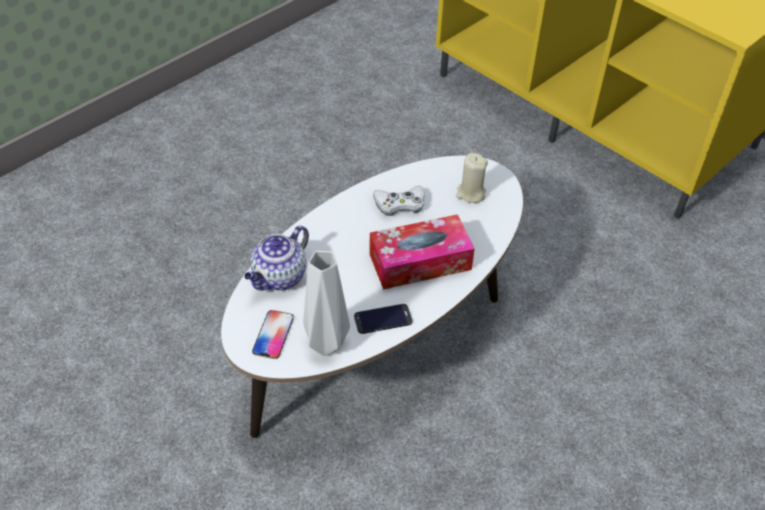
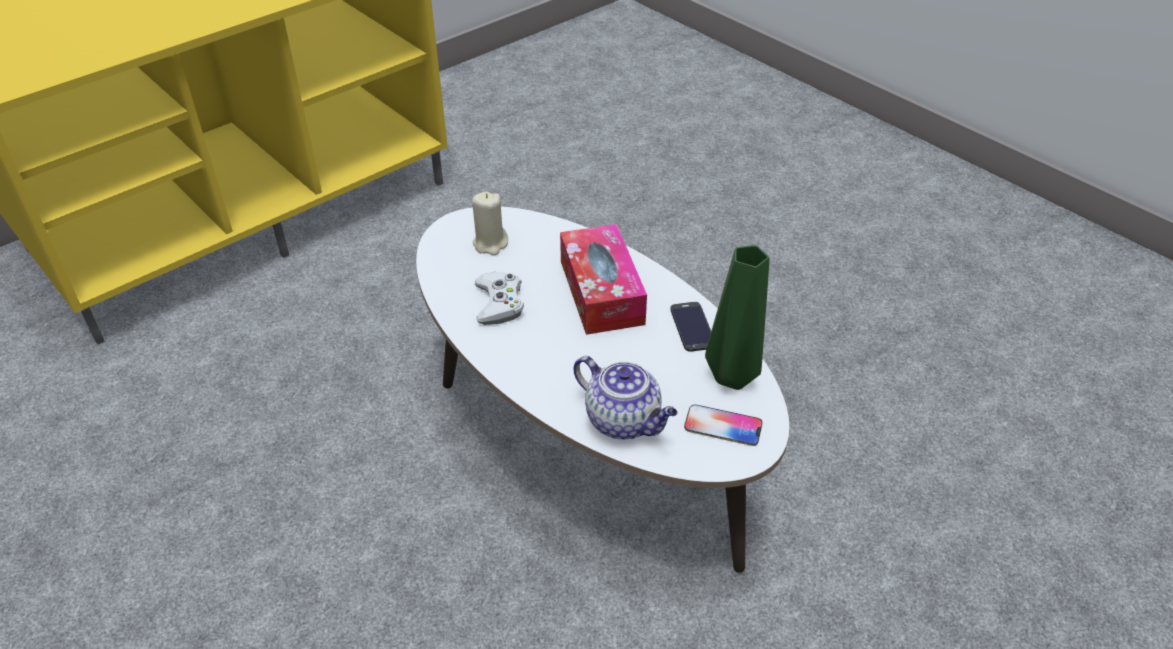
camera: 85 degrees left, 5 degrees down
grey vase [303,251,350,356] -> green vase [705,245,770,390]

